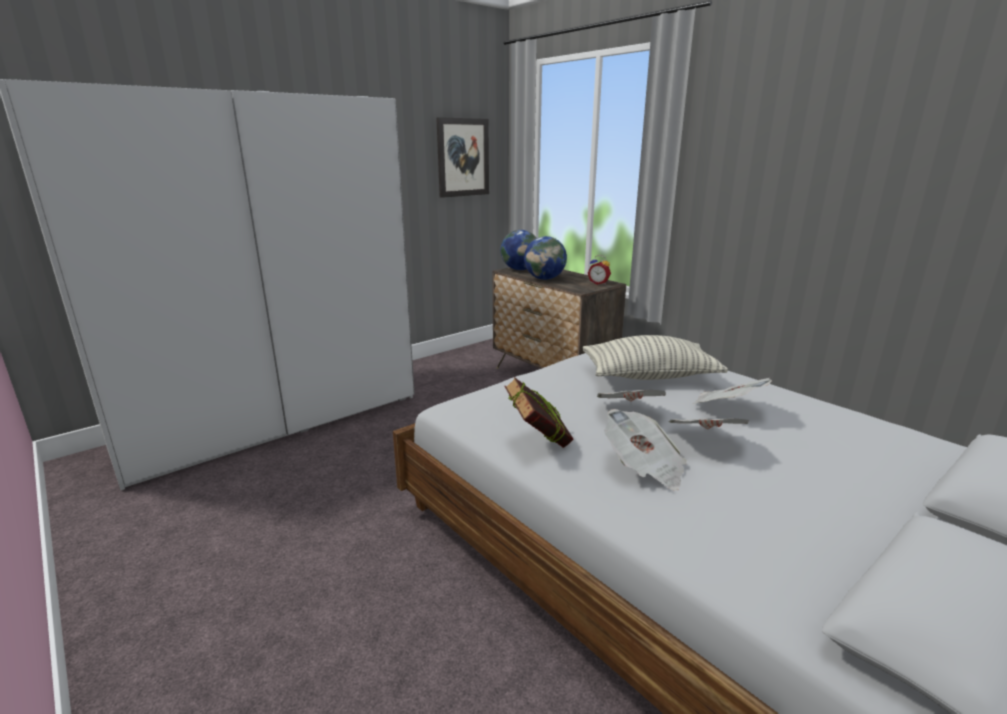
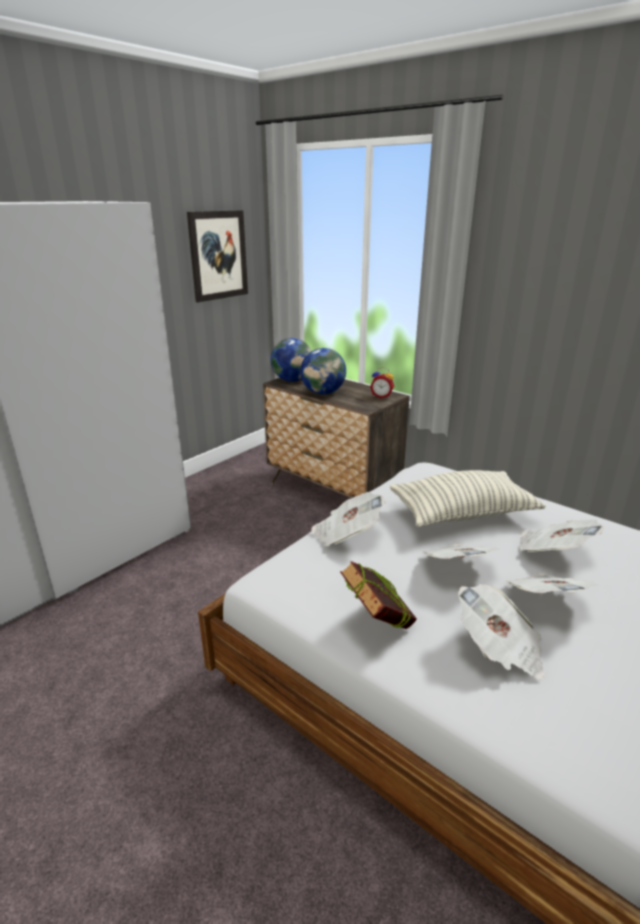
camera: 10 degrees left, 5 degrees up
none -> newspaper [311,492,385,547]

